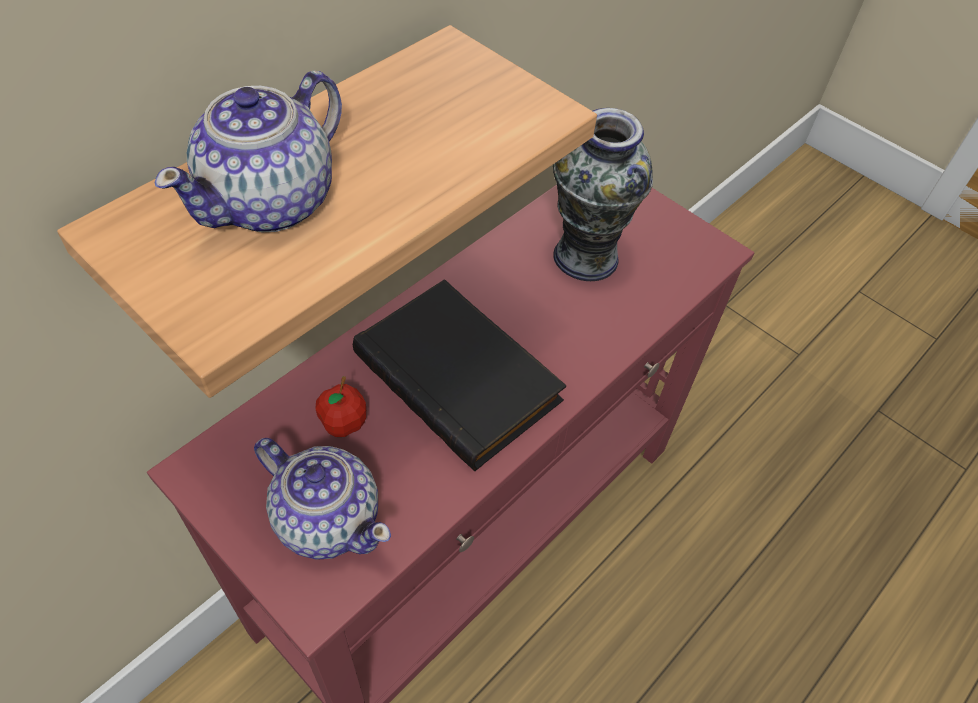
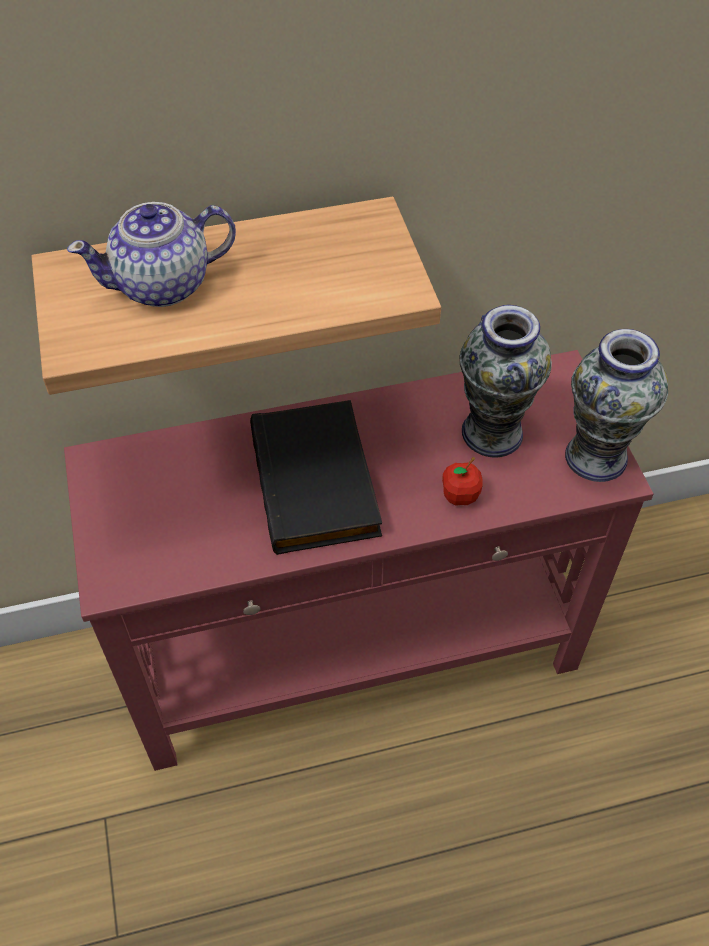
camera: 35 degrees right, 0 degrees up
teapot [254,438,391,560] -> none
apple [315,376,366,437] -> apple moved to [442,457,483,506]
none -> vase [565,329,668,482]

